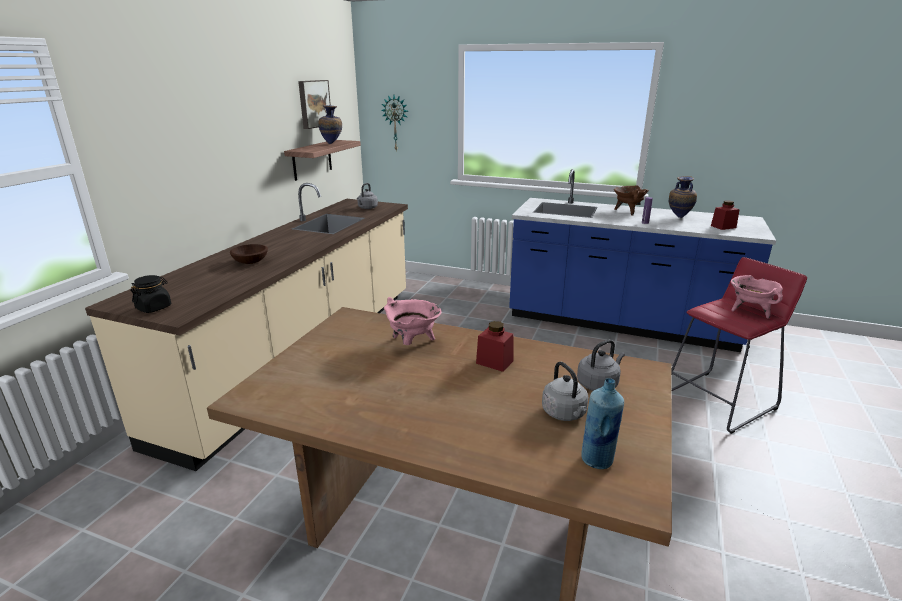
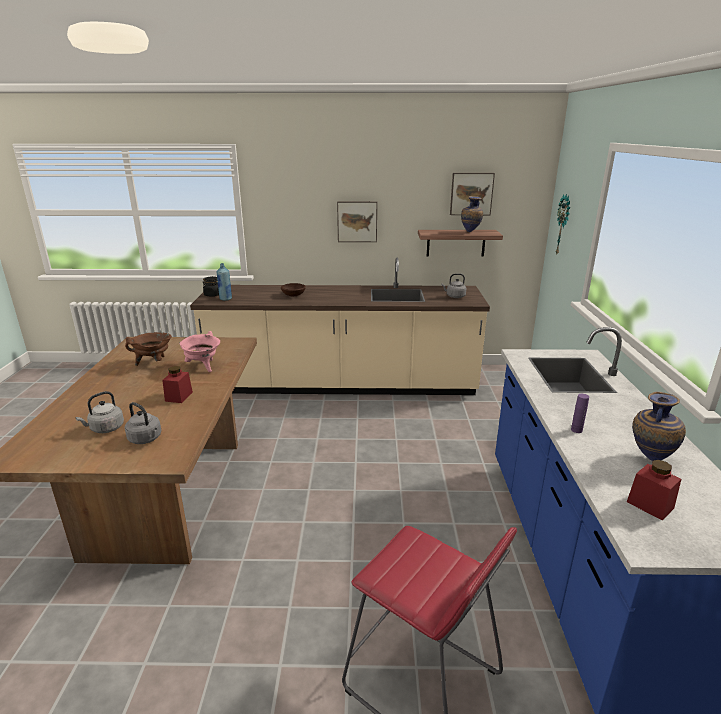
camera: 70 degrees right, 0 degrees up
blue bottle [581,378,624,469] -> blue bottle moved to [217,263,232,301]
brown cooking pot [614,186,649,216] -> brown cooking pot moved to [125,332,172,366]
pink cooking pot [731,275,783,319] -> none
none -> picture [337,201,377,242]

